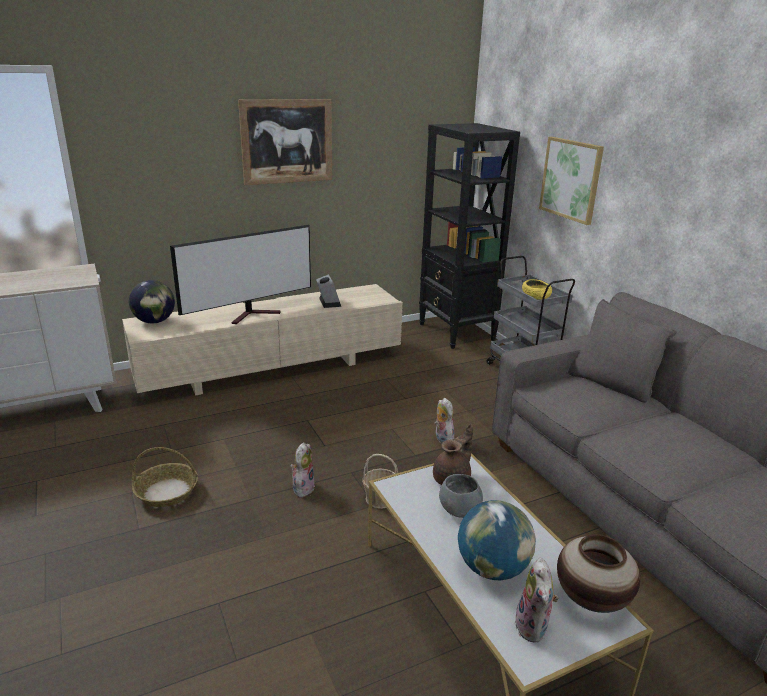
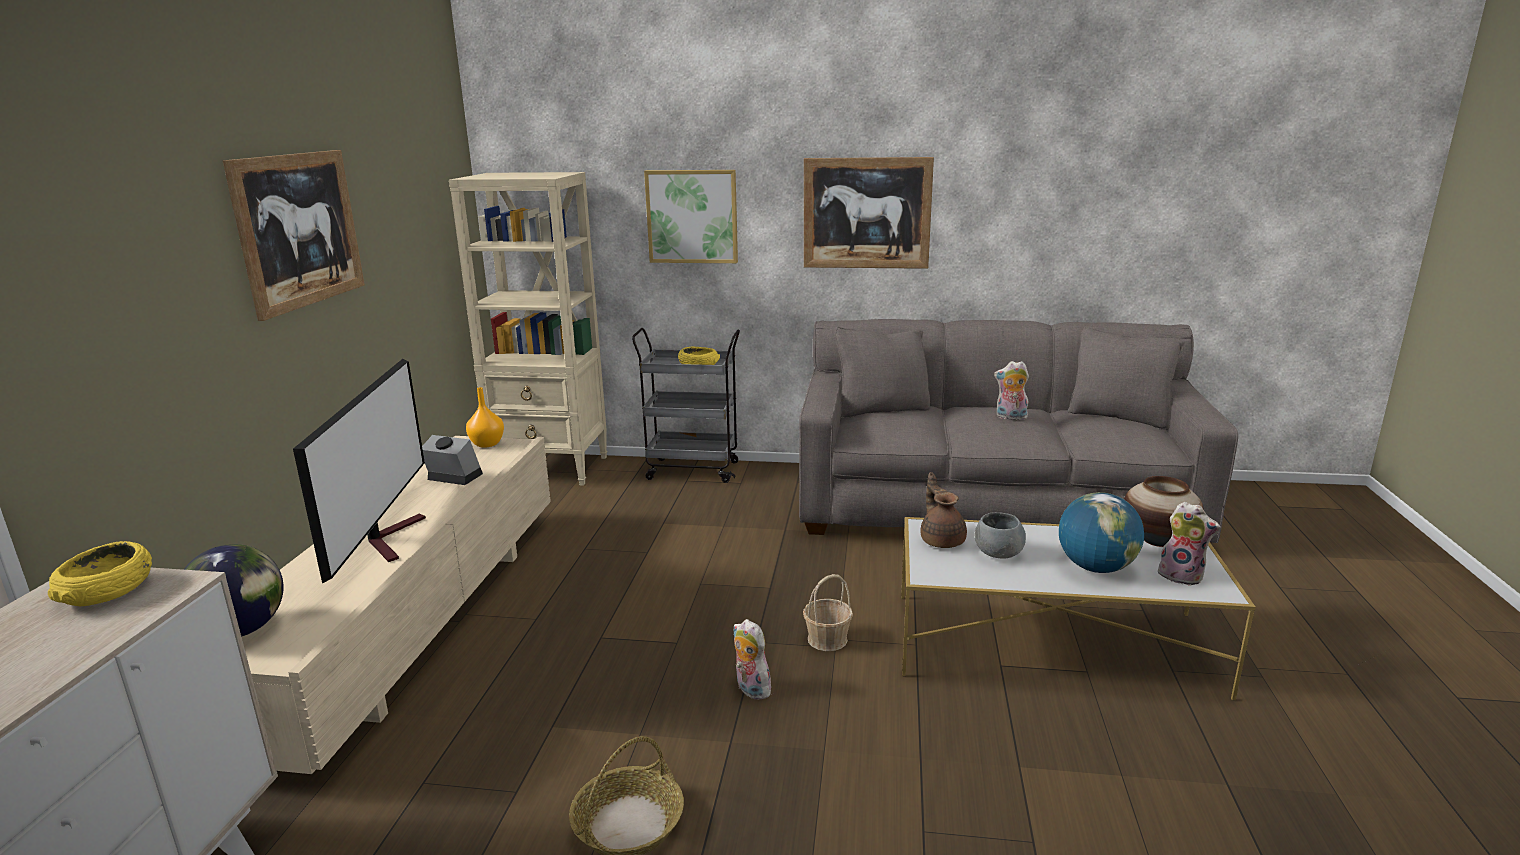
camera: 55 degrees left, 5 degrees down
black bookcase [419,123,520,349] -> beige bookcase [449,172,607,486]
plush toy [435,398,455,444] -> plush toy moved to [994,361,1029,420]
none -> yellow bowl [48,541,152,606]
none -> orange vase [466,387,504,448]
none -> picture [804,157,934,269]

